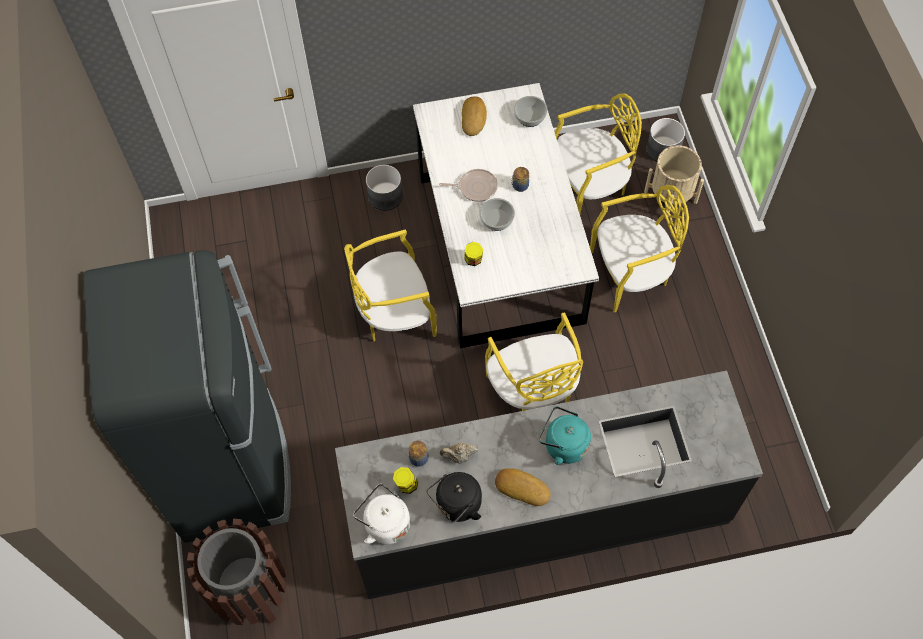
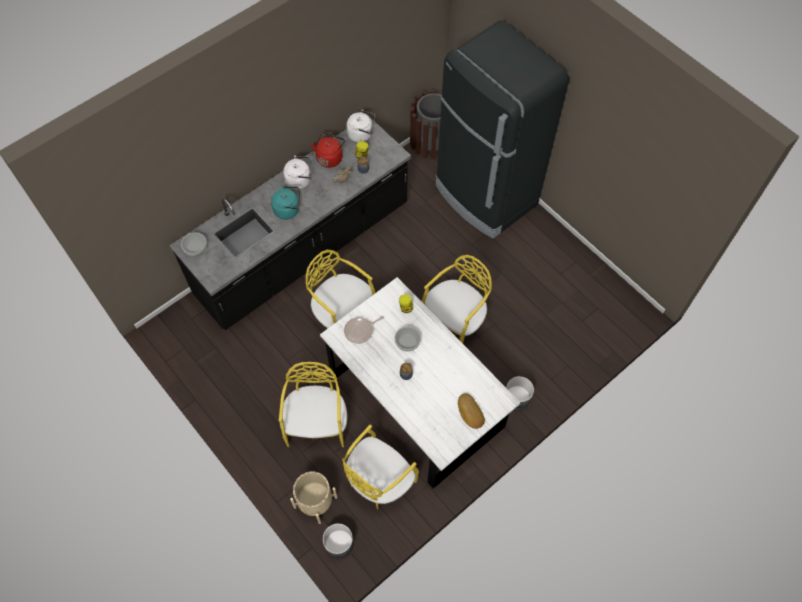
camera: 150 degrees right, 0 degrees up
black kettle [427,472,482,522] -> red kettle [311,133,345,168]
frying pan [439,169,498,202] -> frying pan moved to [344,316,384,344]
bread [495,468,551,506] -> white kettle [283,156,312,190]
bowl [514,96,547,127] -> bowl moved to [181,232,207,256]
yellow chair [590,185,689,312] -> yellow chair turned 135 degrees clockwise [279,362,347,447]

